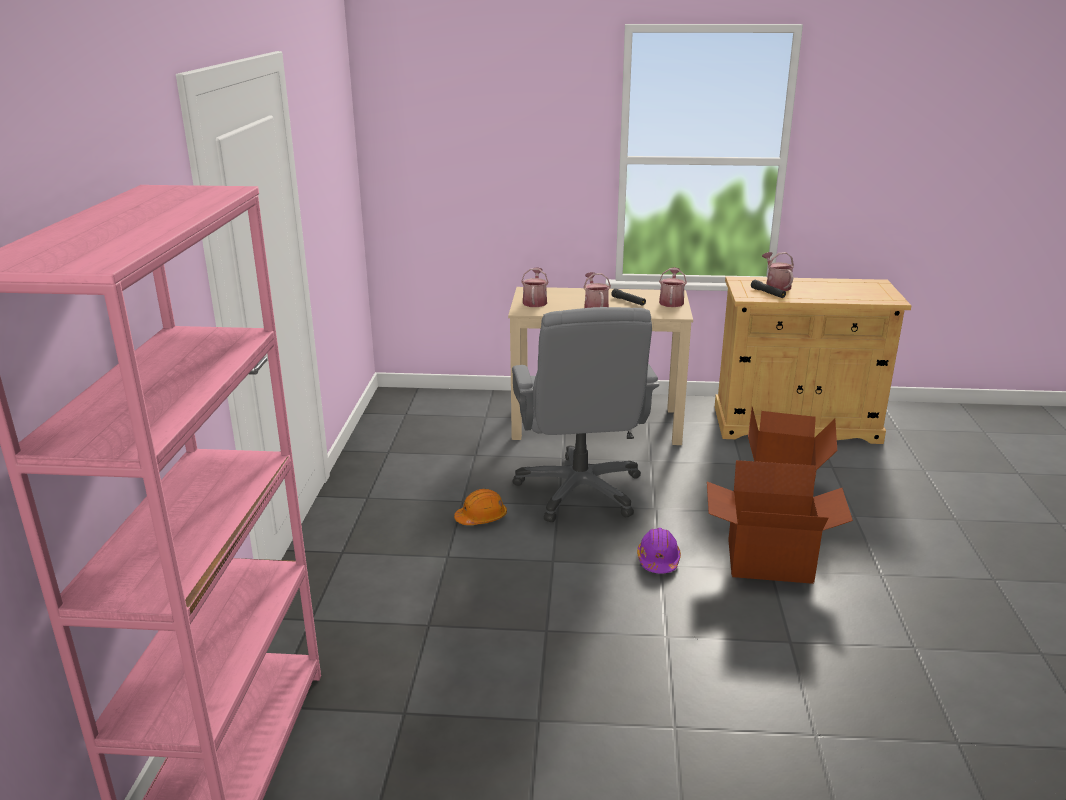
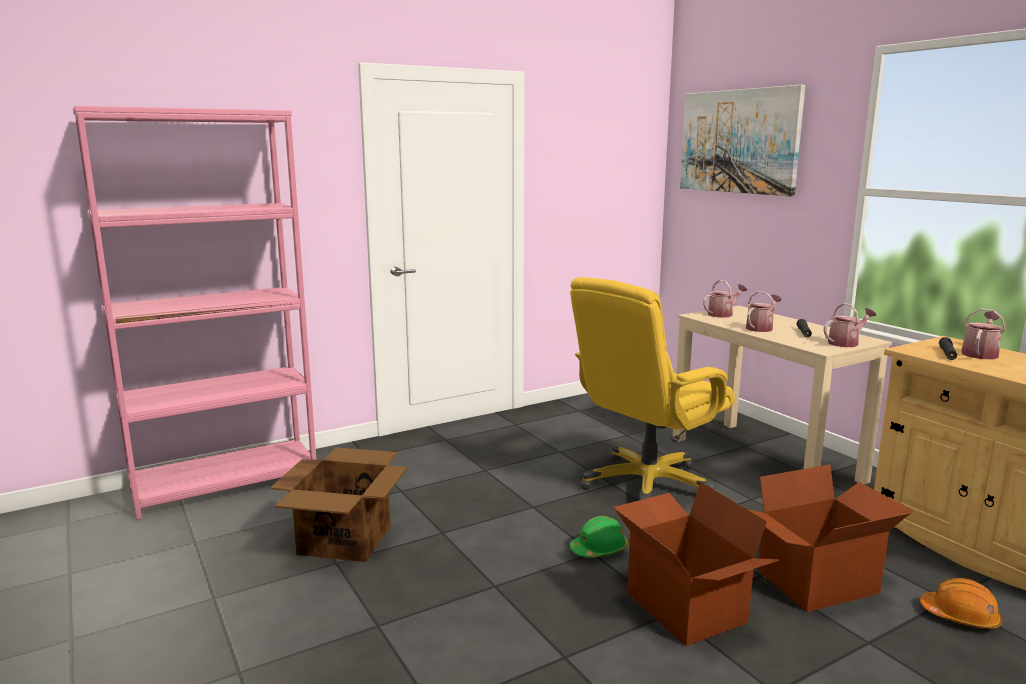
camera: 55 degrees right, 10 degrees down
orange hard hat [454,489,507,525] -> orange hard hat moved to [920,578,1002,629]
grey office chair [512,307,659,522] -> yellow office chair [570,277,735,500]
purple hard hat [637,528,681,574] -> green hard hat [570,516,628,558]
none -> cardboard box [270,447,407,562]
none -> picture [680,85,805,196]

